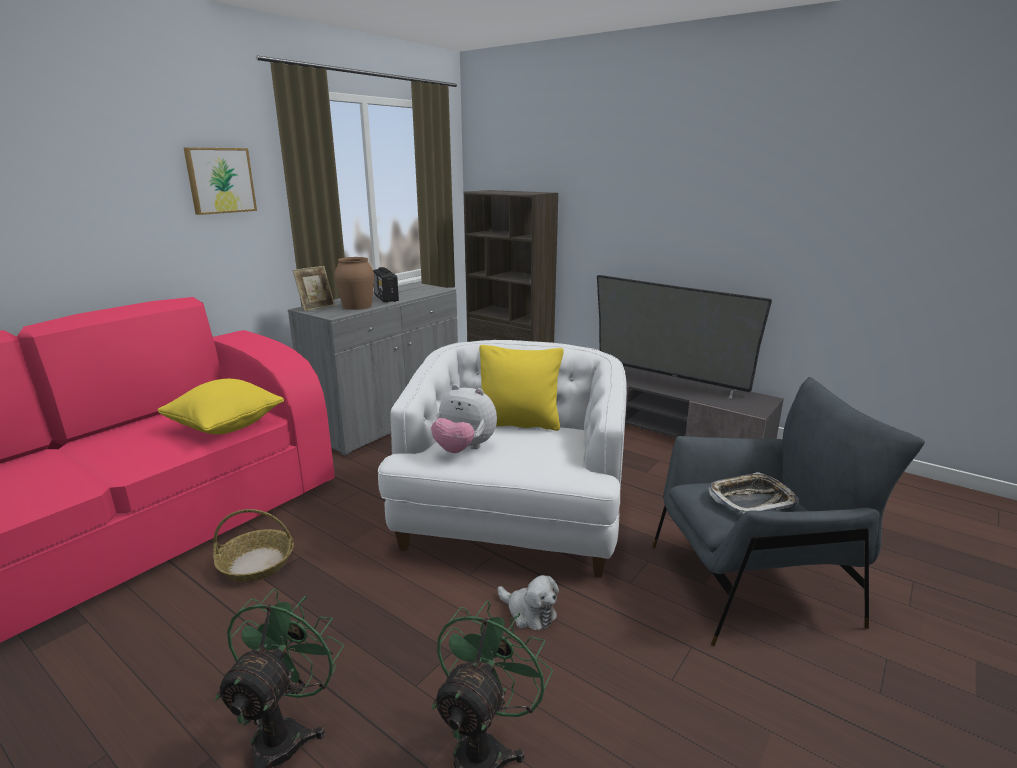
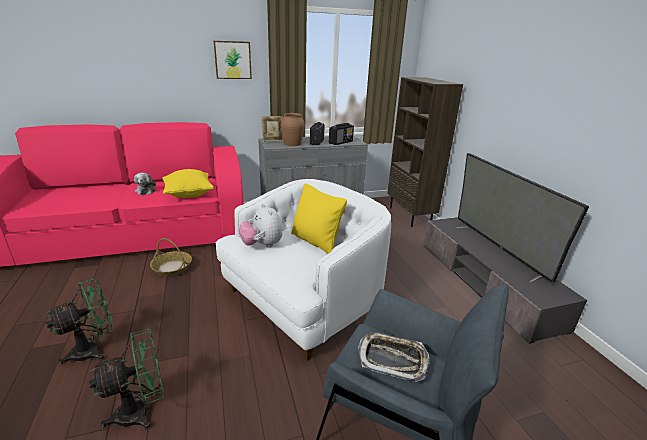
camera: 35 degrees right, 5 degrees up
plush toy [497,575,559,630] -> plush toy moved to [134,173,156,195]
none -> radio [329,123,354,145]

